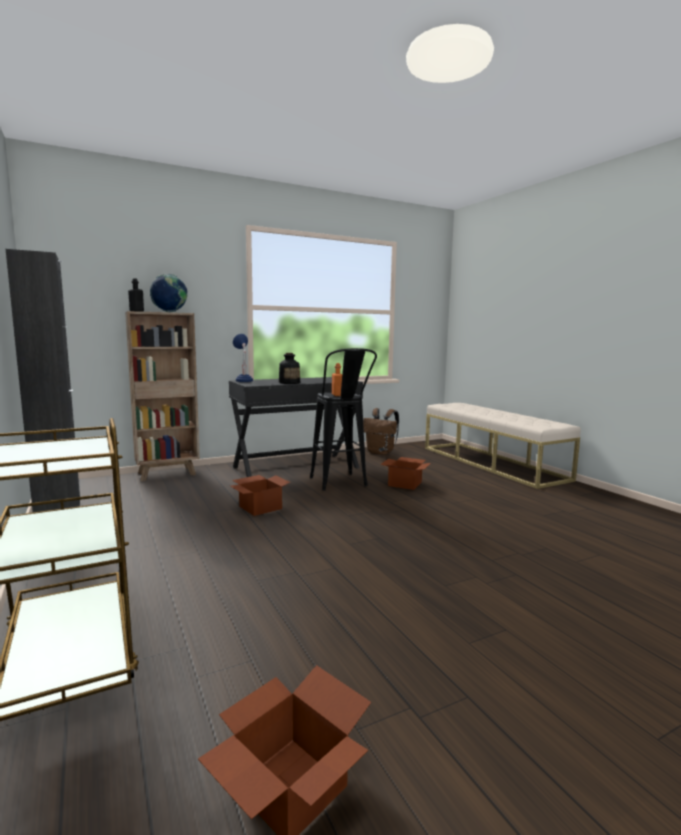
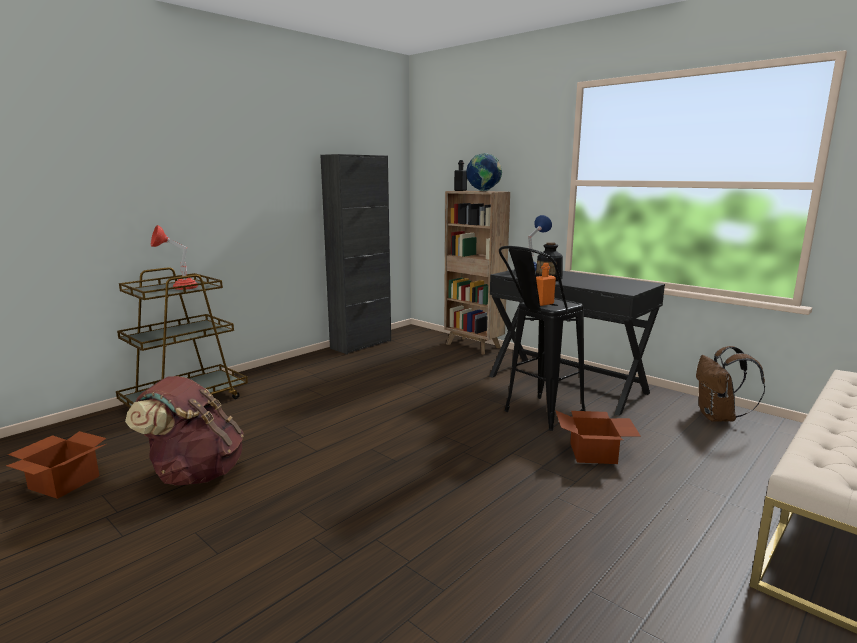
camera: 70 degrees right, 5 degrees up
cardboard box [230,475,290,516] -> none
none -> brown backpack [125,376,244,485]
none -> red table lamp [151,225,198,290]

